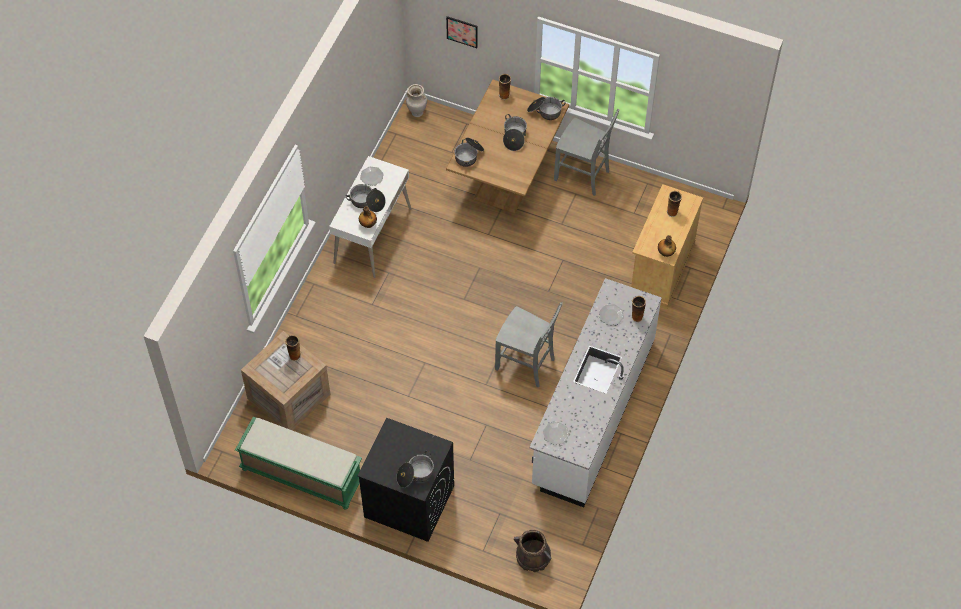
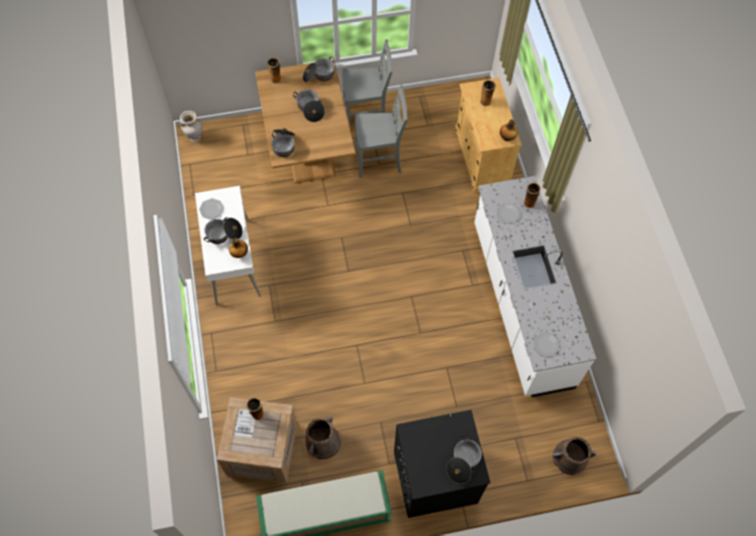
camera: 35 degrees left, 5 degrees up
picture [446,16,478,48] -> none
grey chair [495,302,563,387] -> grey chair moved to [355,85,408,178]
none -> brown bucket [305,417,341,460]

